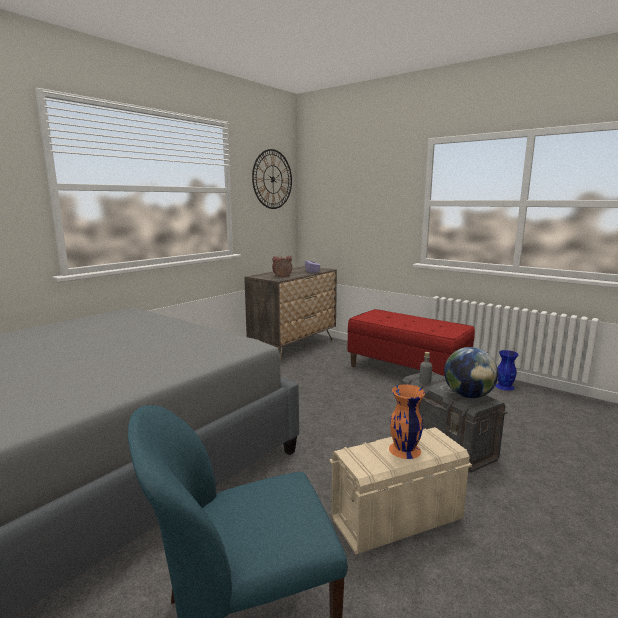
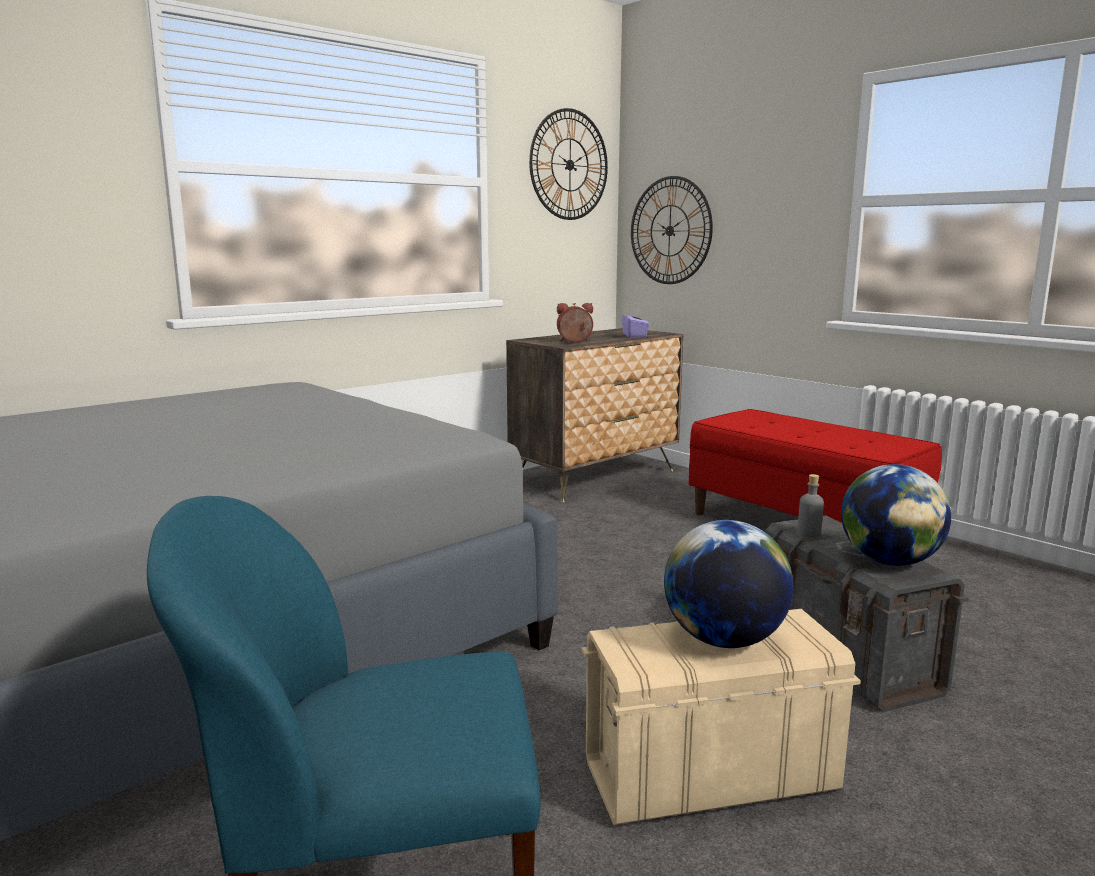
camera: 10 degrees right, 0 degrees up
orange vase [389,384,425,459] -> globe [664,520,794,648]
blue vase [495,350,518,391] -> none
none -> wall clock [631,176,713,284]

